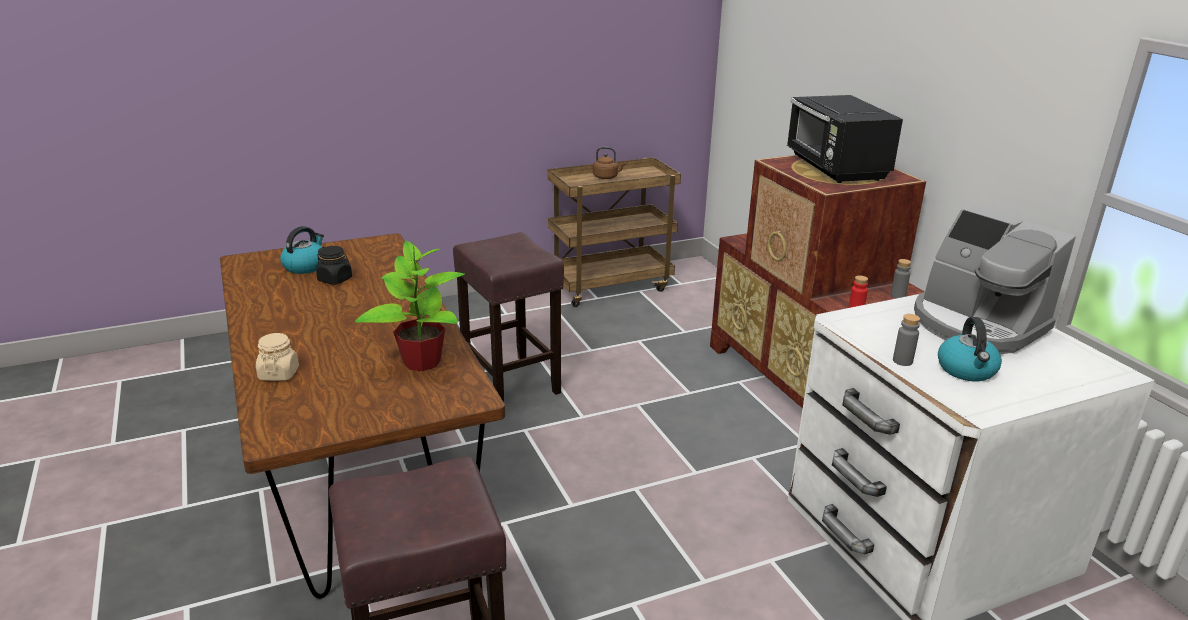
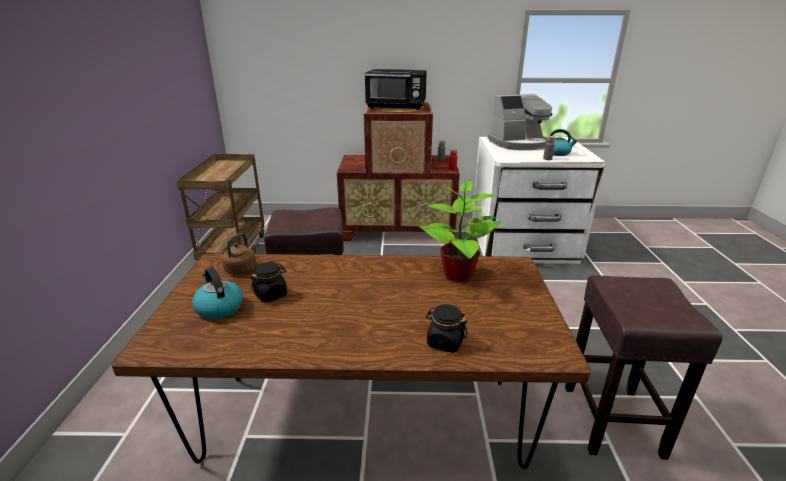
camera: 65 degrees left, 0 degrees up
beige jar [256,333,299,381] -> black jar [425,304,468,353]
brown kettle [593,147,626,179] -> brown kettle moved to [222,233,258,275]

